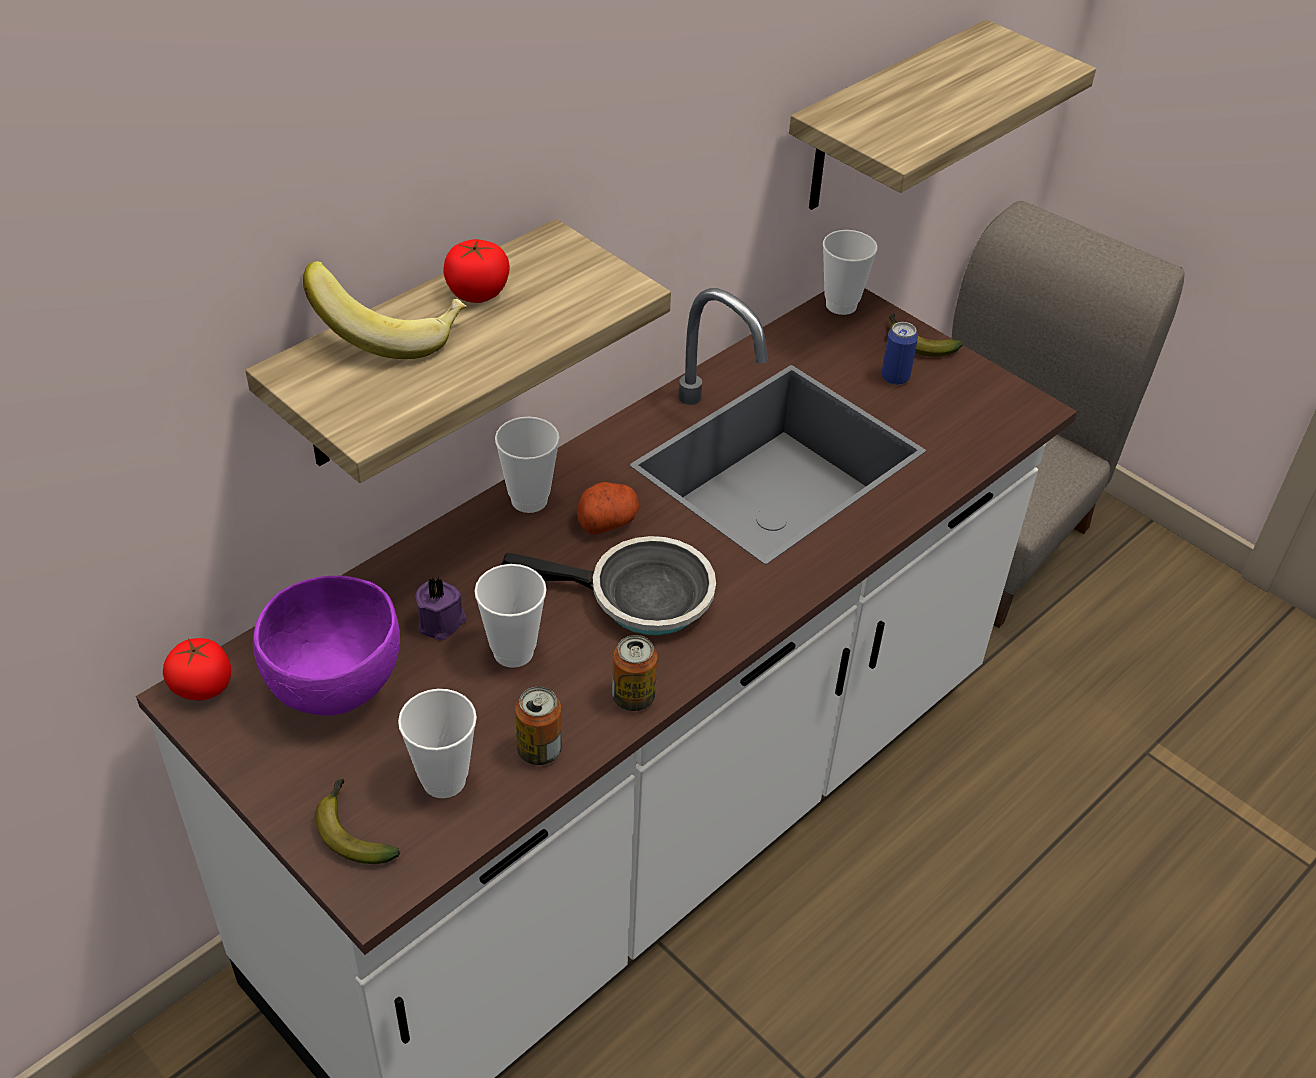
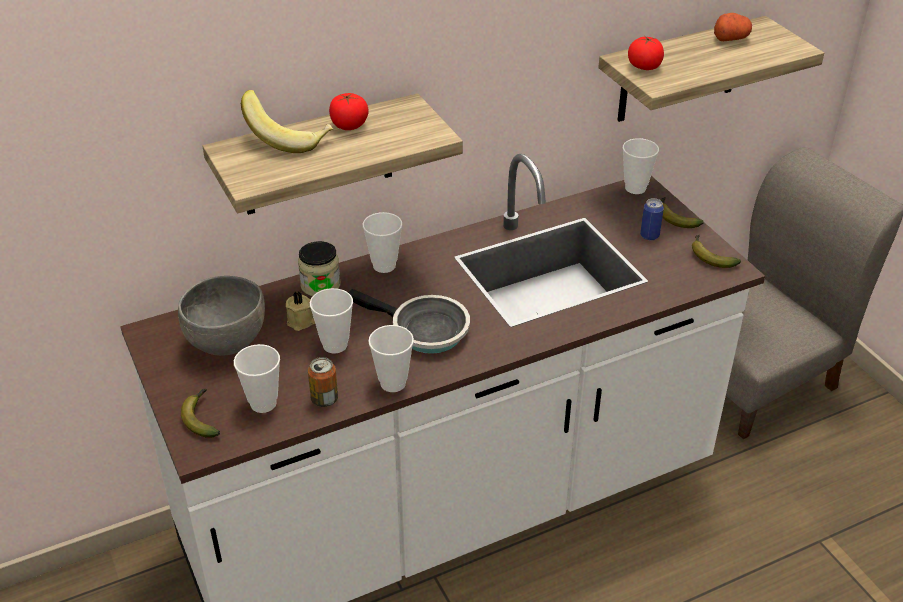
camera: 20 degrees right, 5 degrees down
tomato [163,638,231,701] -> tomato moved to [628,36,664,70]
purple bowl [253,576,400,716] -> grey bowl [178,276,265,356]
purple candle [415,578,466,640] -> beige candle [286,291,315,331]
potato [577,482,639,535] -> potato moved to [714,13,752,41]
can [612,635,657,711] -> cup [368,325,414,392]
none -> jar [298,241,341,296]
none -> banana [692,235,741,268]

